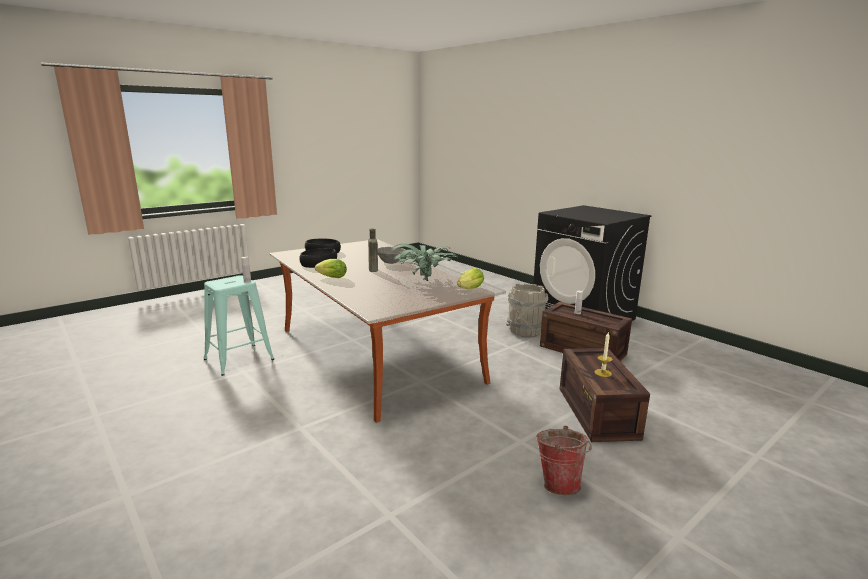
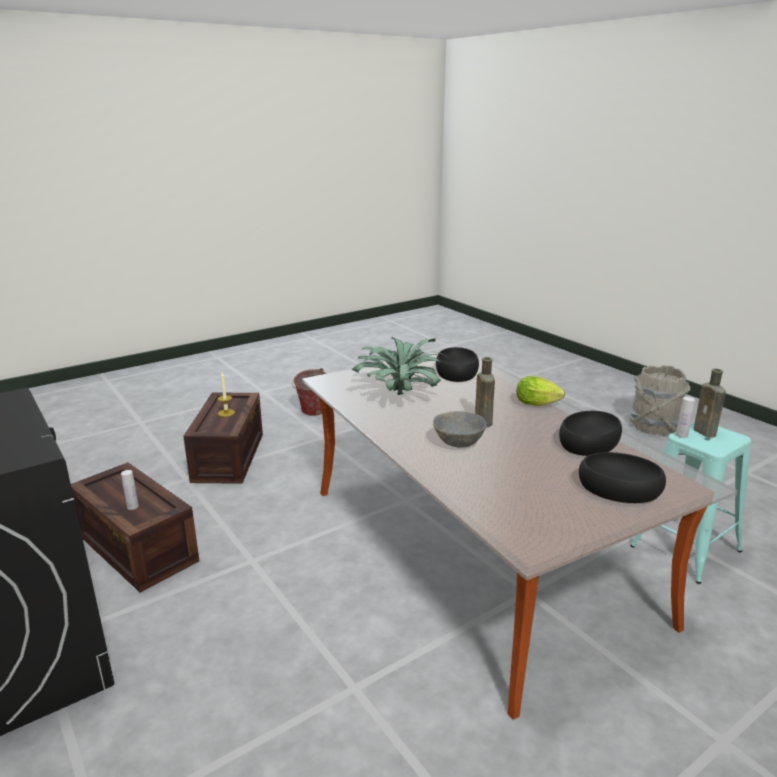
camera: 175 degrees left, 5 degrees up
lettuce [457,268,484,289] -> none
grey bucket [506,283,548,337] -> grey bucket moved to [629,365,691,435]
none -> black bowl [436,347,479,382]
none -> brown bottle [694,369,726,437]

